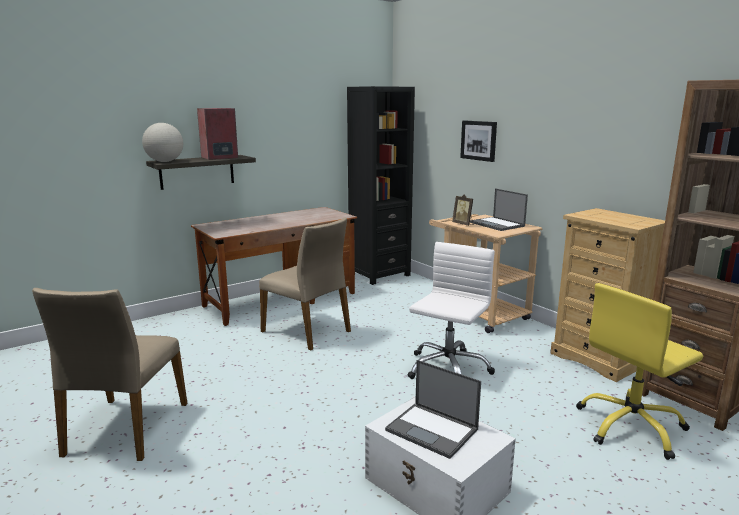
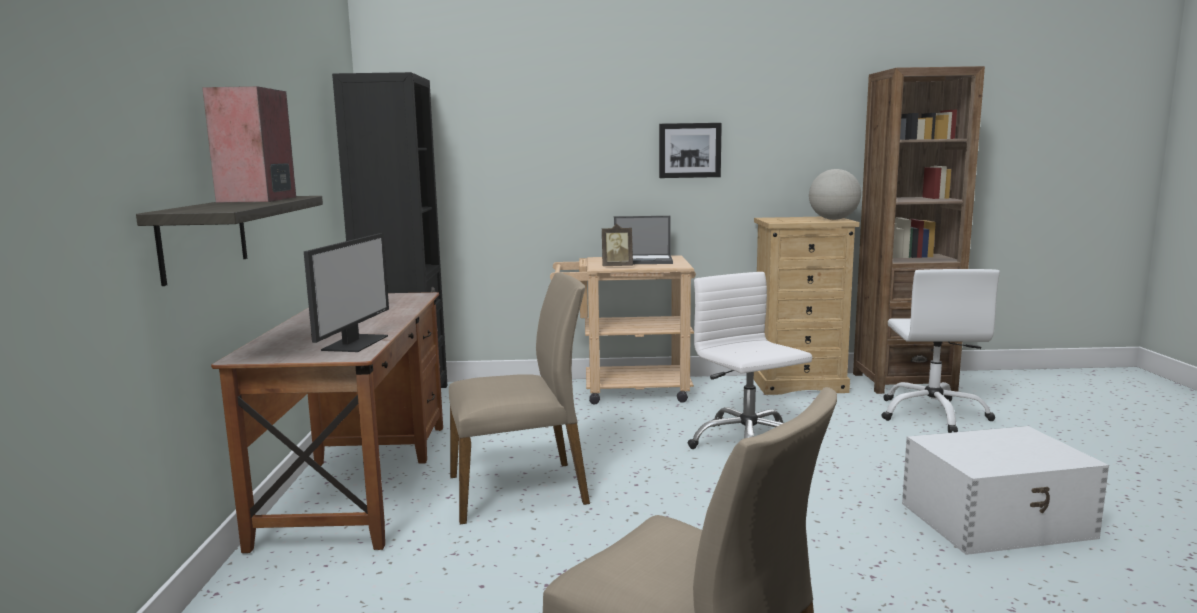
camera: 55 degrees left, 5 degrees down
globe [142,123,183,162] -> globe moved to [809,169,861,220]
laptop [385,360,481,459] -> none
picture [460,120,497,162] -> picture moved to [659,123,722,178]
yellow office chair [576,283,703,460] -> white office chair [882,269,1000,433]
none -> monitor [304,233,389,352]

